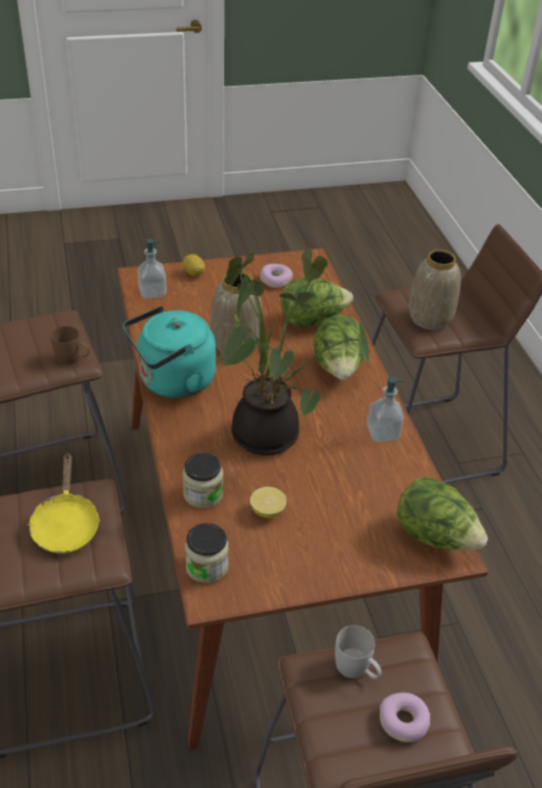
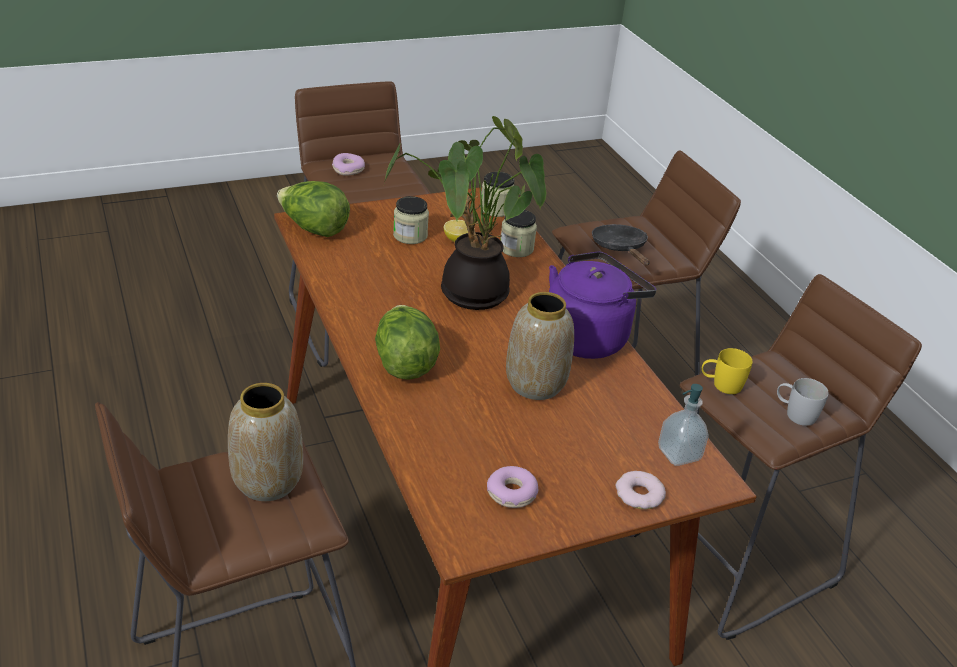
camera: 170 degrees right, 5 degrees down
yellow frying pan [28,453,100,554] -> black frying pan [592,224,650,265]
brown mug [51,326,90,365] -> yellow mug [702,348,753,394]
turquoise kettle [123,306,216,398] -> purple kettle [549,251,657,359]
lemon [183,254,205,276] -> donut [615,471,666,509]
lettuce [281,277,353,327] -> none
white mug [335,625,382,679] -> white mug moved to [777,378,829,426]
soap dispenser [367,377,404,442] -> none
none -> jar [393,196,429,244]

